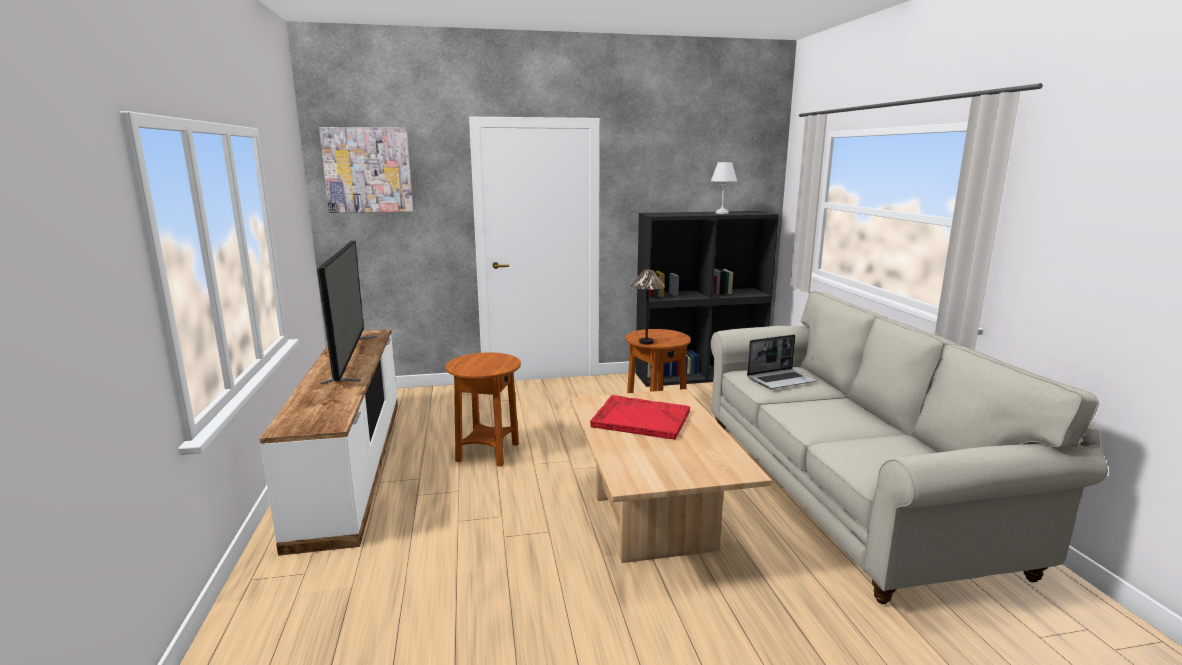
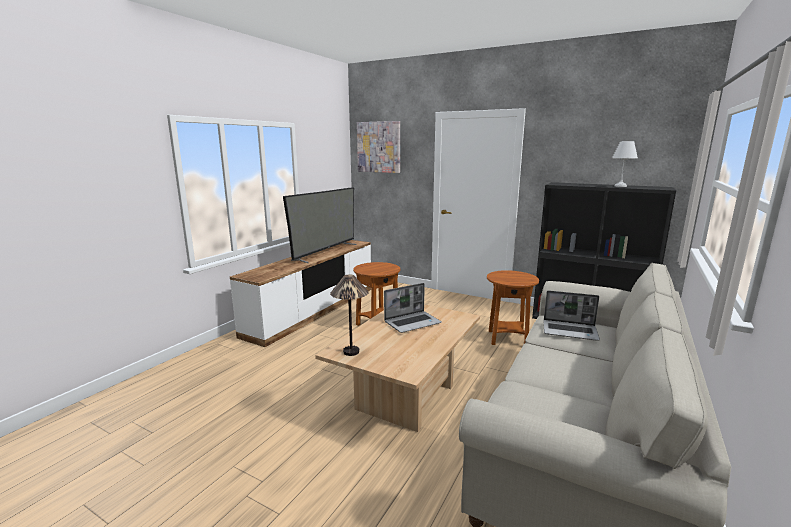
camera: 40 degrees right, 0 degrees up
red tray [590,395,690,439] -> laptop [384,283,442,333]
table lamp [631,270,665,345] -> table lamp moved to [330,275,369,356]

